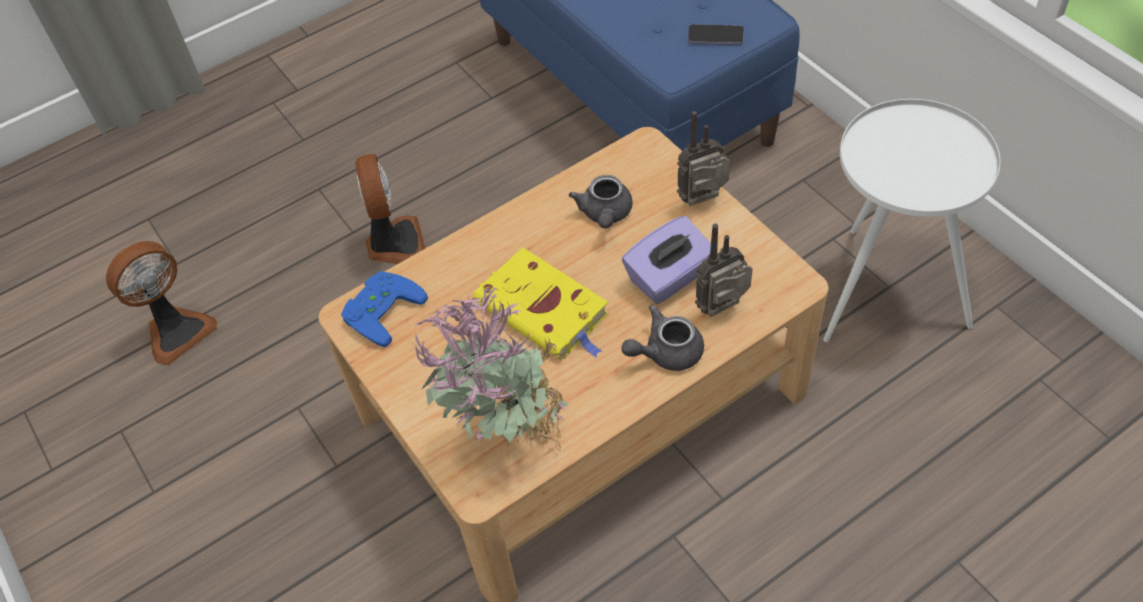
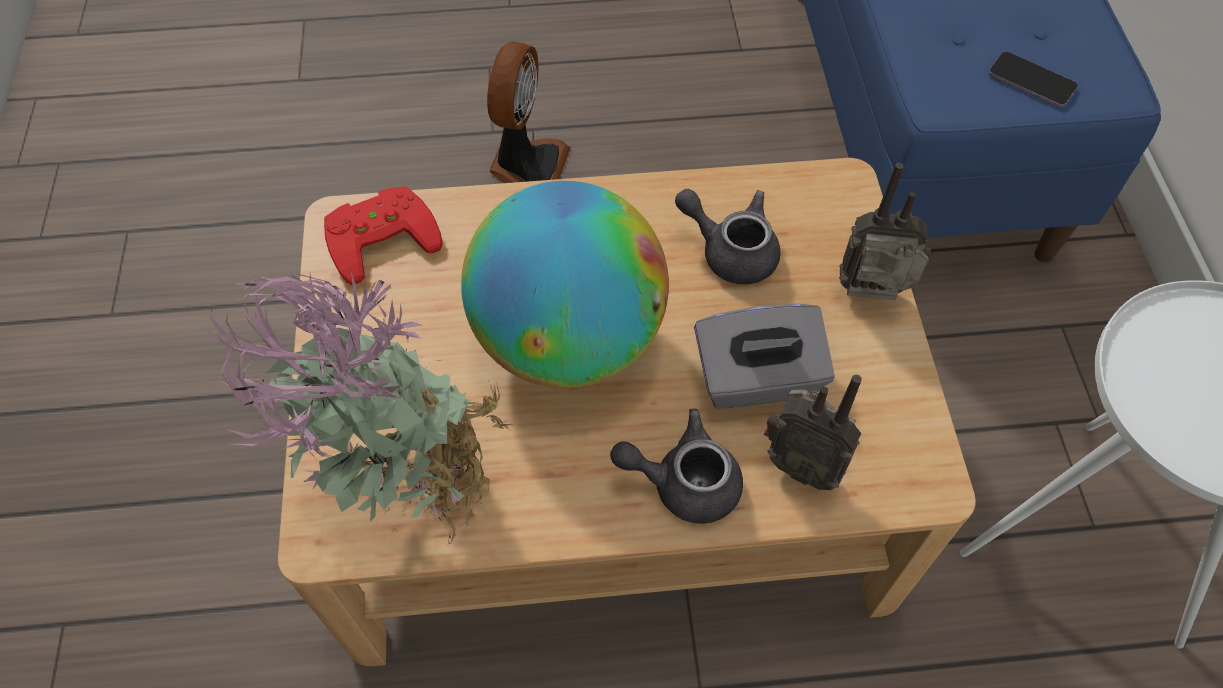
camera: 25 degrees right, 5 degrees up
fan [106,241,217,365] -> none
blue game controller [341,271,428,347] -> red game controller [324,186,443,285]
yellow book [473,247,609,360] -> globe [461,181,669,388]
grey teapot [569,175,632,229] -> grey teapot turned 90 degrees clockwise [675,189,781,284]
purple tissue box [622,216,711,304] -> grey tissue box [694,304,835,409]
radio [695,223,753,317] -> radio turned 150 degrees counterclockwise [764,375,862,490]

